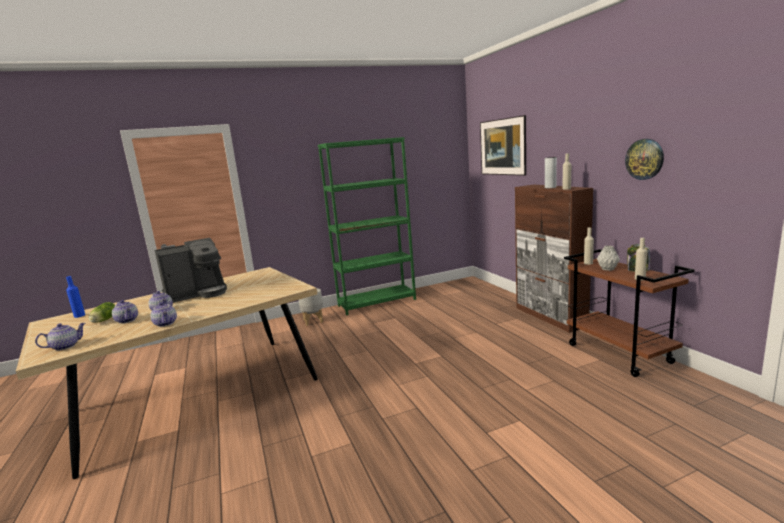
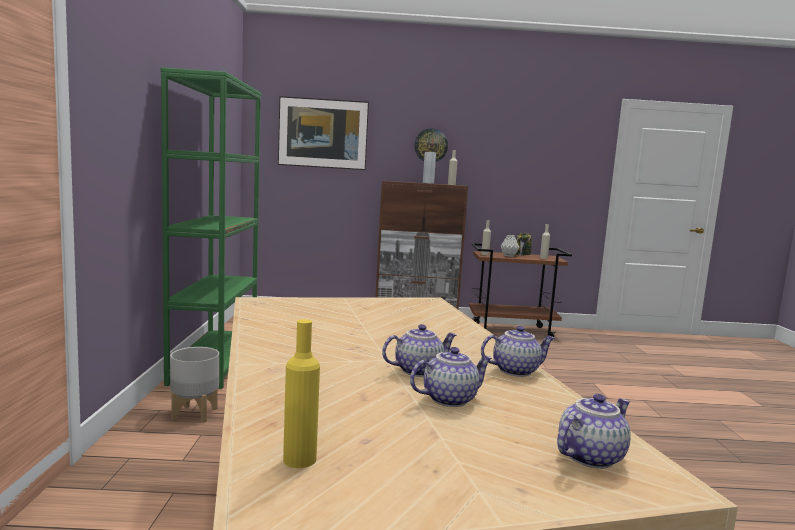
camera: 70 degrees left, 5 degrees down
teapot [35,323,85,350] -> teapot turned 75 degrees clockwise [557,394,631,469]
blue bottle [66,276,85,318] -> yellow bottle [283,319,320,468]
lettuce [89,302,115,323] -> none
coffee machine [154,238,227,303] -> none
wall clock [625,139,664,180] -> wall clock moved to [414,129,448,162]

